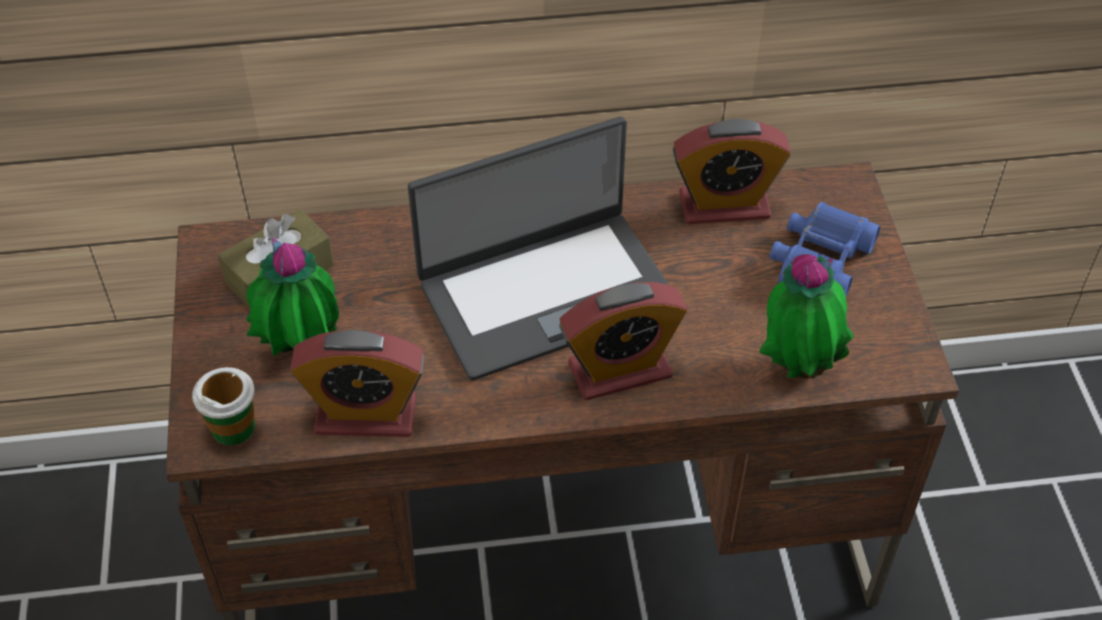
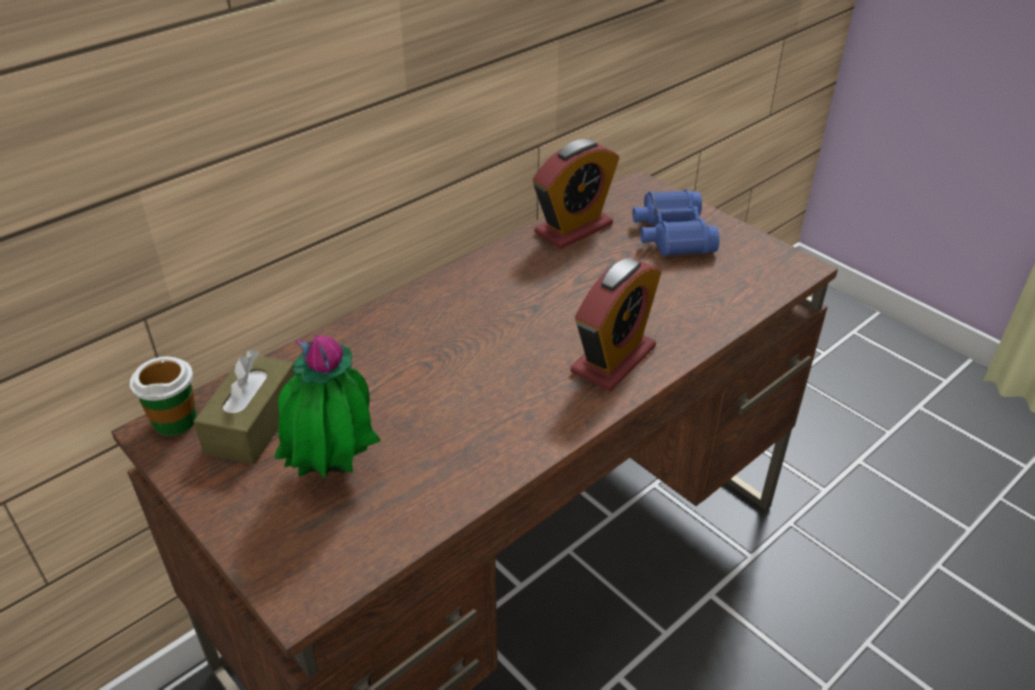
camera: 35 degrees left, 10 degrees down
cup [192,367,255,445] -> cup moved to [130,357,197,436]
alarm clock [290,330,424,437] -> none
laptop [408,117,669,381] -> none
potted plant [759,254,854,379] -> none

